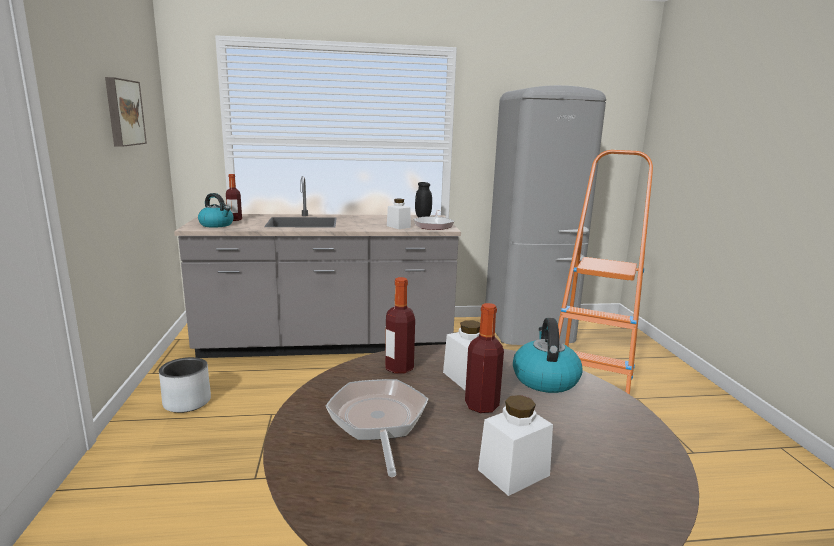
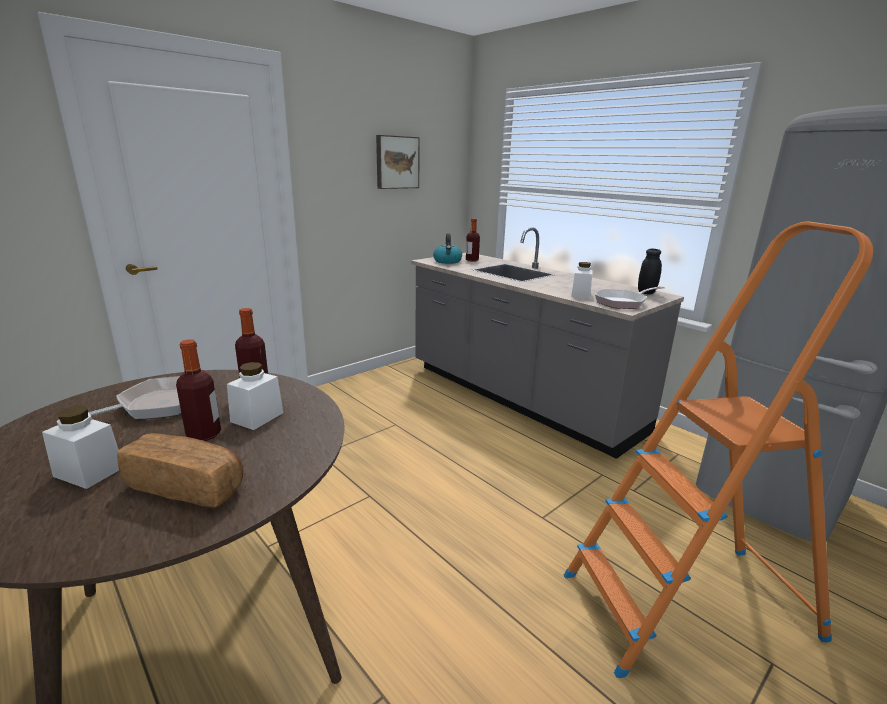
camera: 55 degrees right, 5 degrees up
grey planter [159,357,211,413] -> none
kettle [513,318,583,393] -> none
none -> bread [117,433,243,507]

